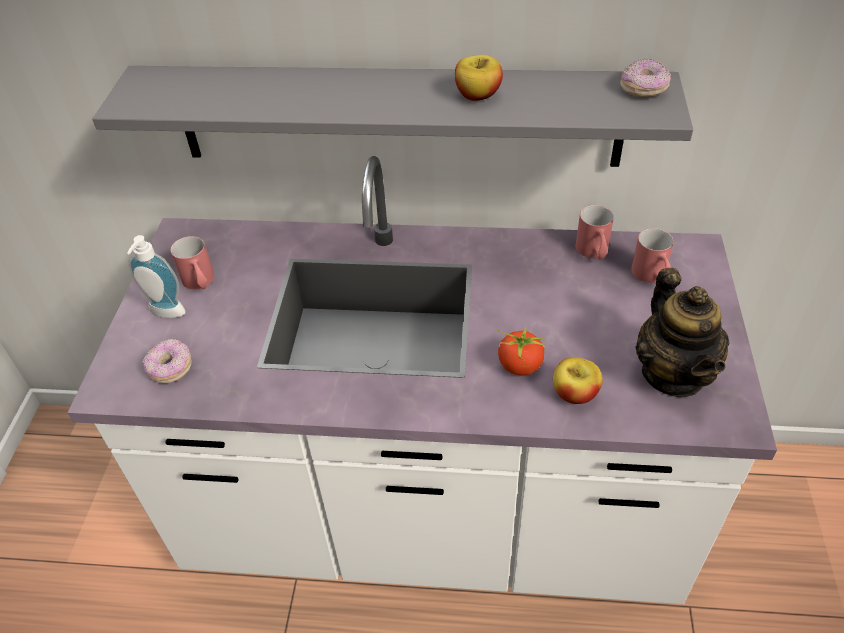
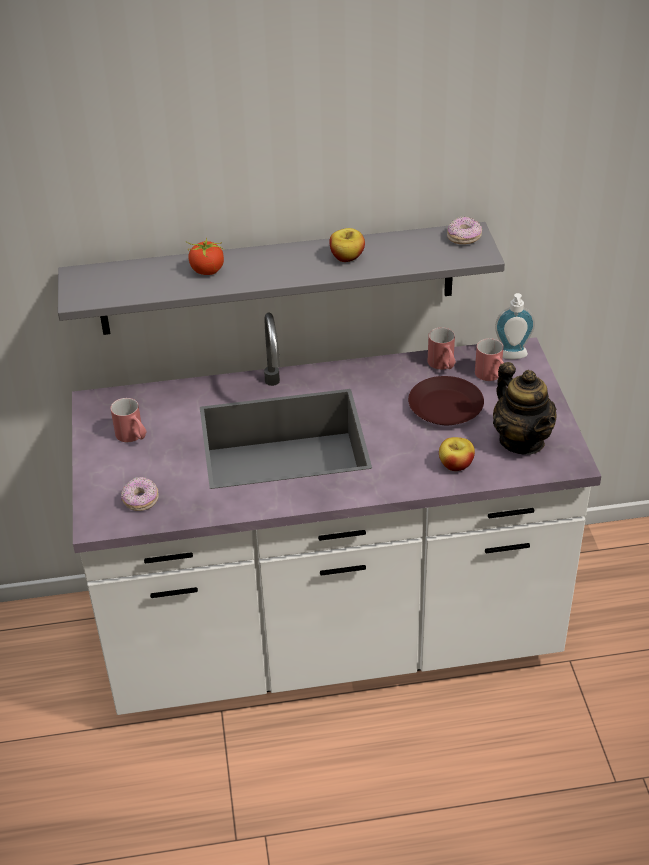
camera: 15 degrees left, 5 degrees down
soap dispenser [127,235,186,318] -> soap dispenser moved to [495,293,535,359]
tomato [498,325,547,375] -> tomato moved to [186,238,224,275]
none -> brown plate [408,376,484,425]

